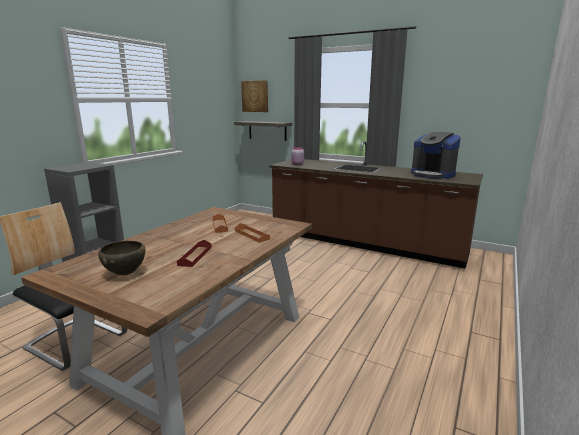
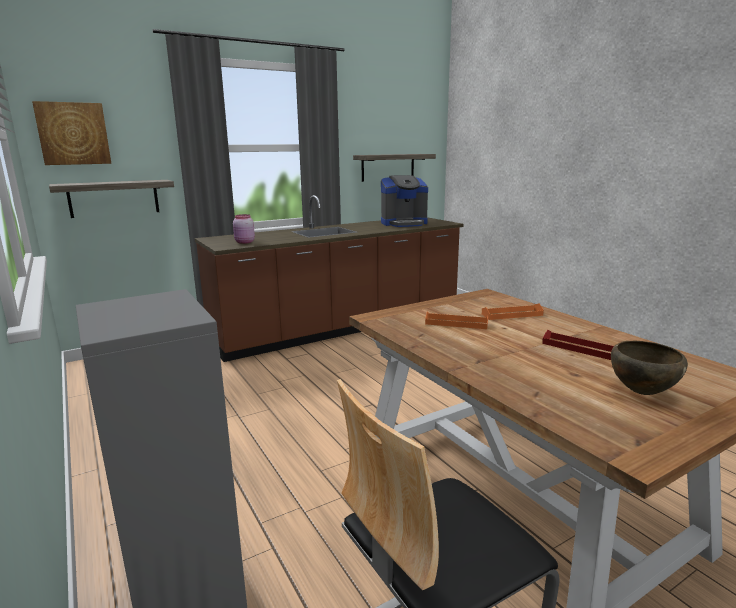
camera: 60 degrees left, 0 degrees up
none -> shelf [353,154,436,182]

